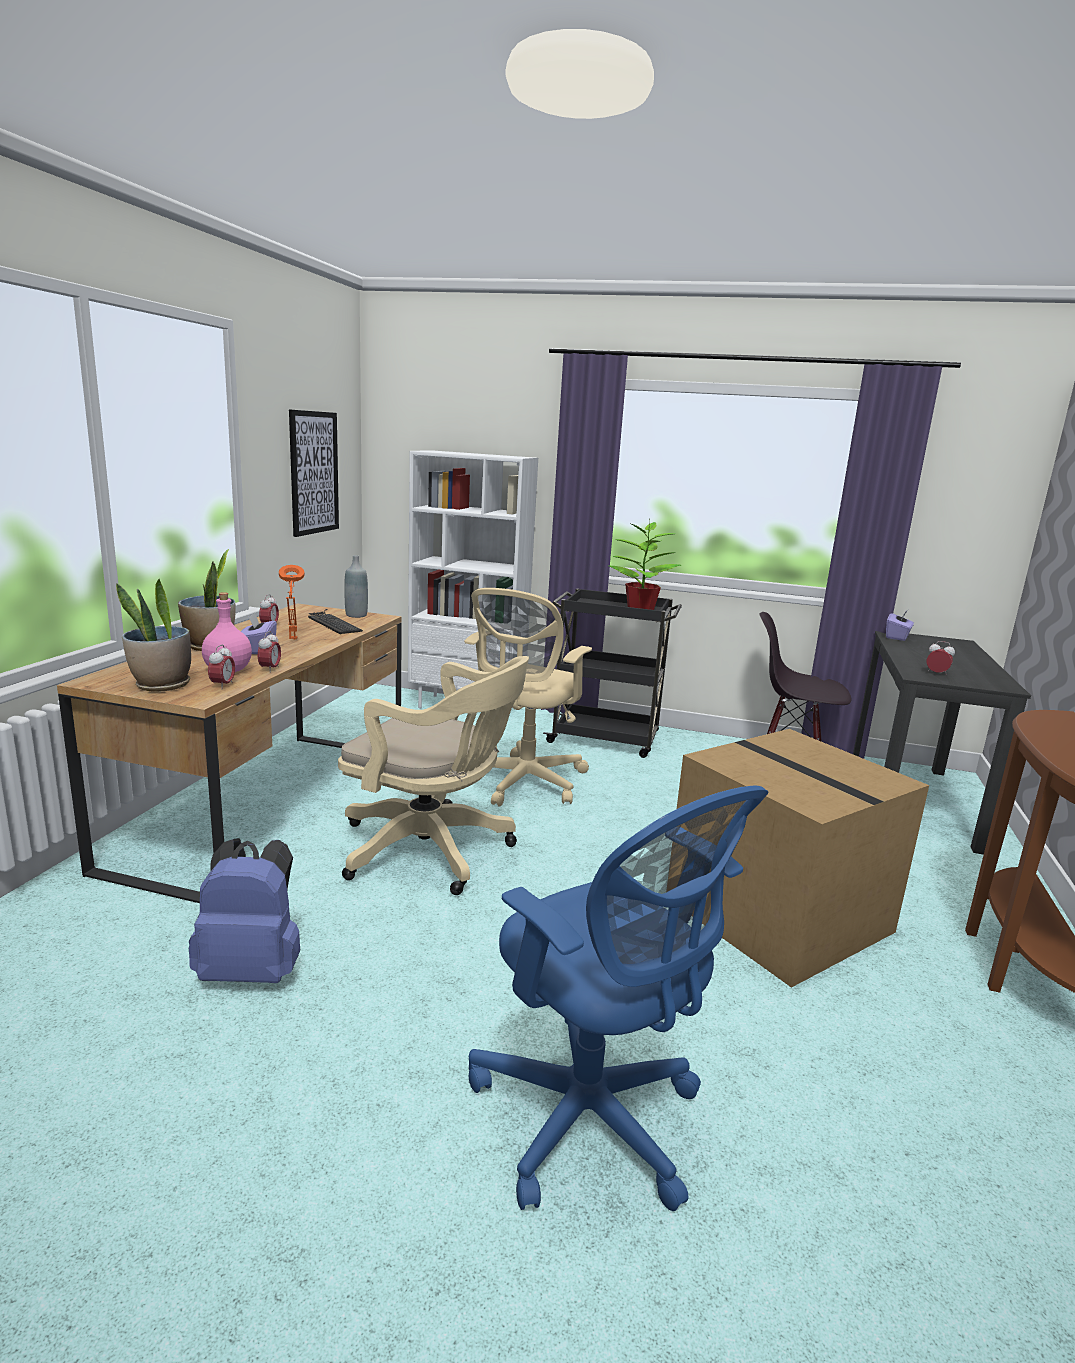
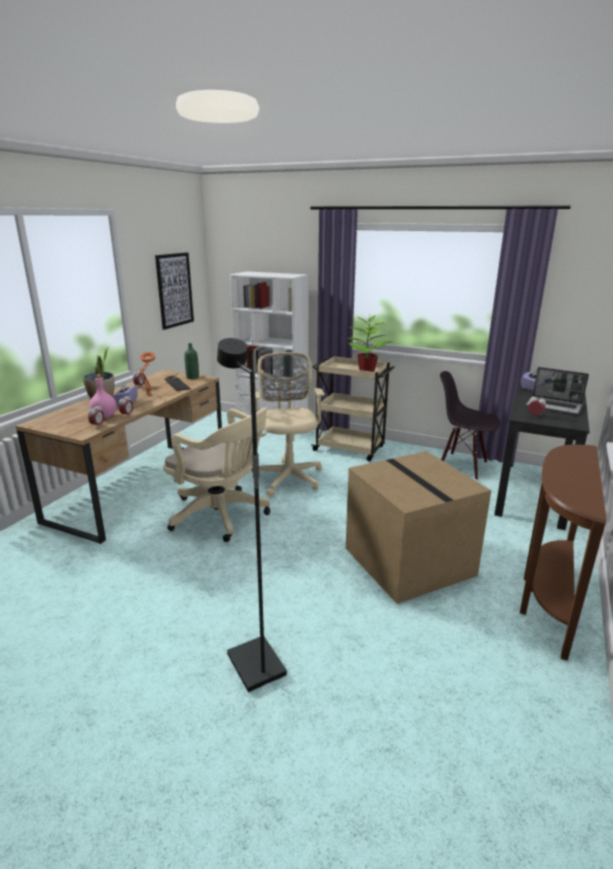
camera: 10 degrees right, 5 degrees up
potted plant [116,579,191,692] -> none
blue backpack [189,838,300,983] -> none
grey bottle [344,555,368,618] -> green bottle [184,343,199,379]
beige office chair [464,588,592,807] -> beige office chair turned 135 degrees clockwise [252,352,325,497]
blue office chair [469,786,768,1211] -> black floor lamp [217,338,287,692]
black cart [543,588,682,758] -> beige cart [311,356,395,461]
none -> laptop [526,367,589,414]

